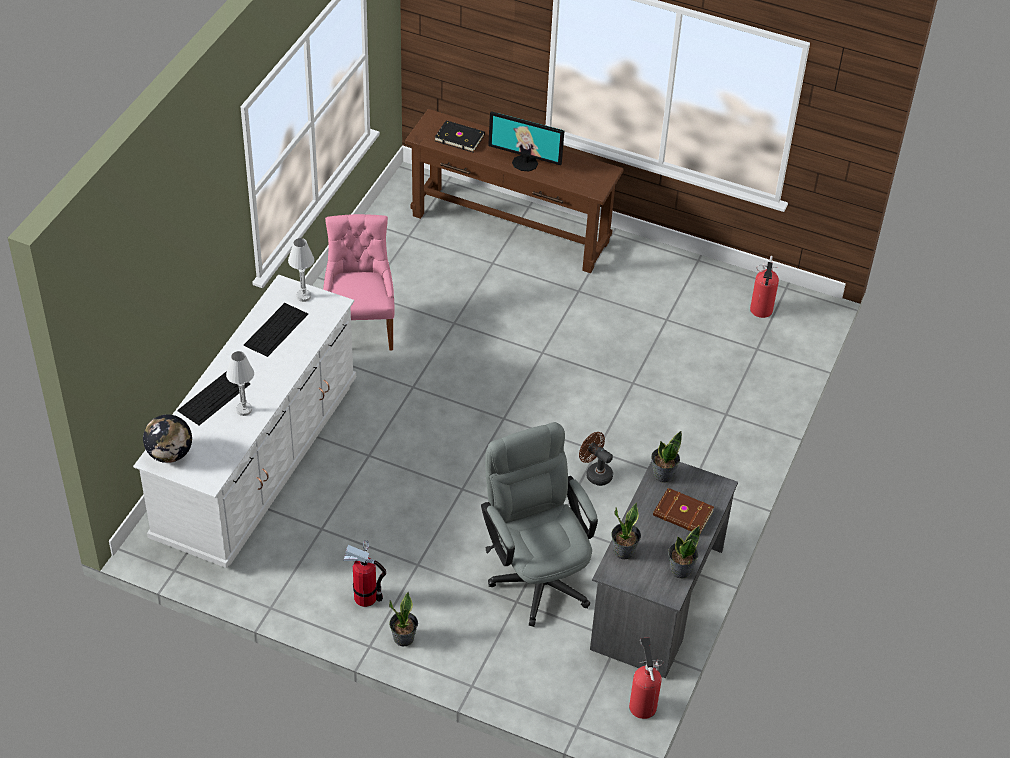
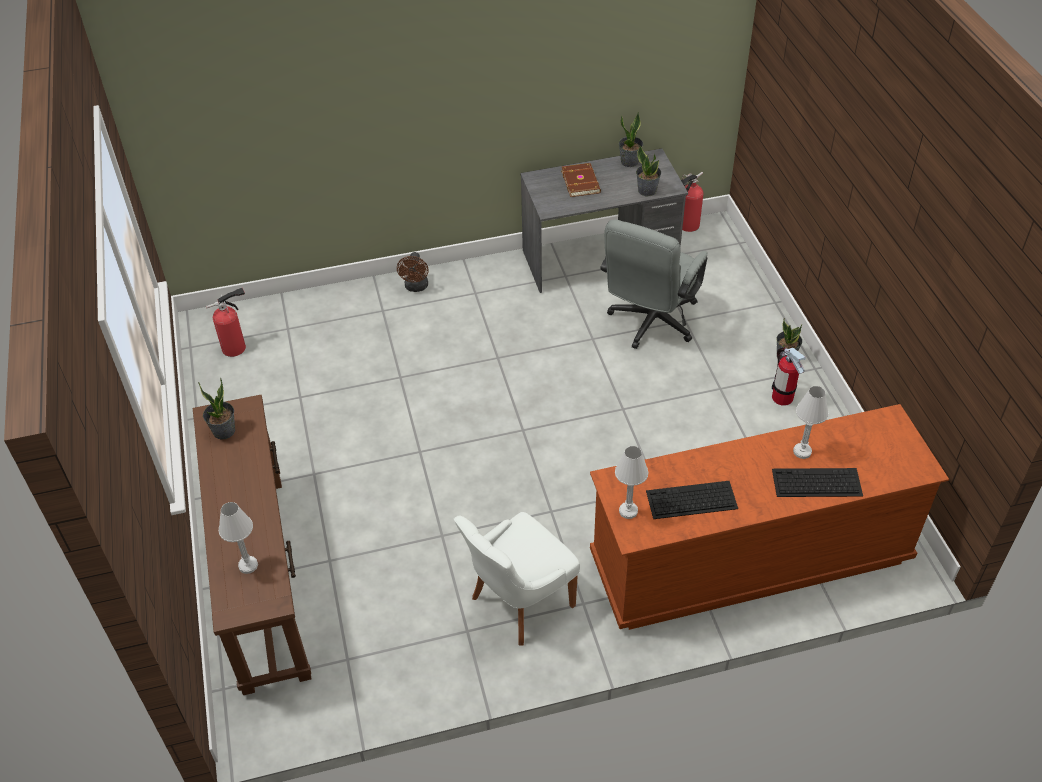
camera: 125 degrees left, 0 degrees up
white dresser [133,275,356,568] -> brown dresser [590,404,949,630]
globe [143,414,192,463] -> none
pink chair [323,214,395,350] -> white chair [454,512,580,646]
black book [435,120,485,152] -> white table lamp [219,502,258,574]
monitor [488,111,564,171] -> none
brown fan [579,432,613,486] -> brown fan moved to [397,252,429,292]
potted plant [651,431,682,483] -> potted plant moved to [198,377,235,440]

